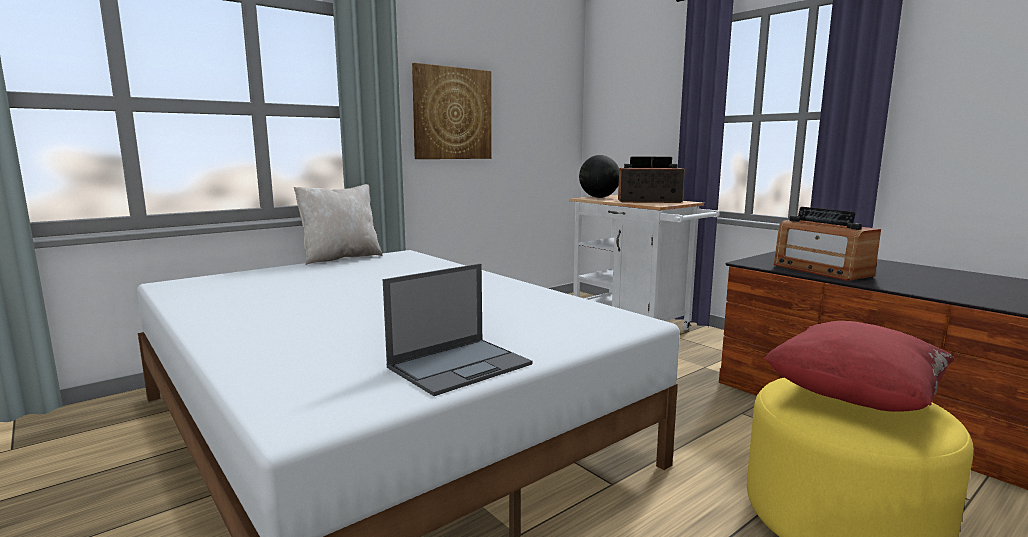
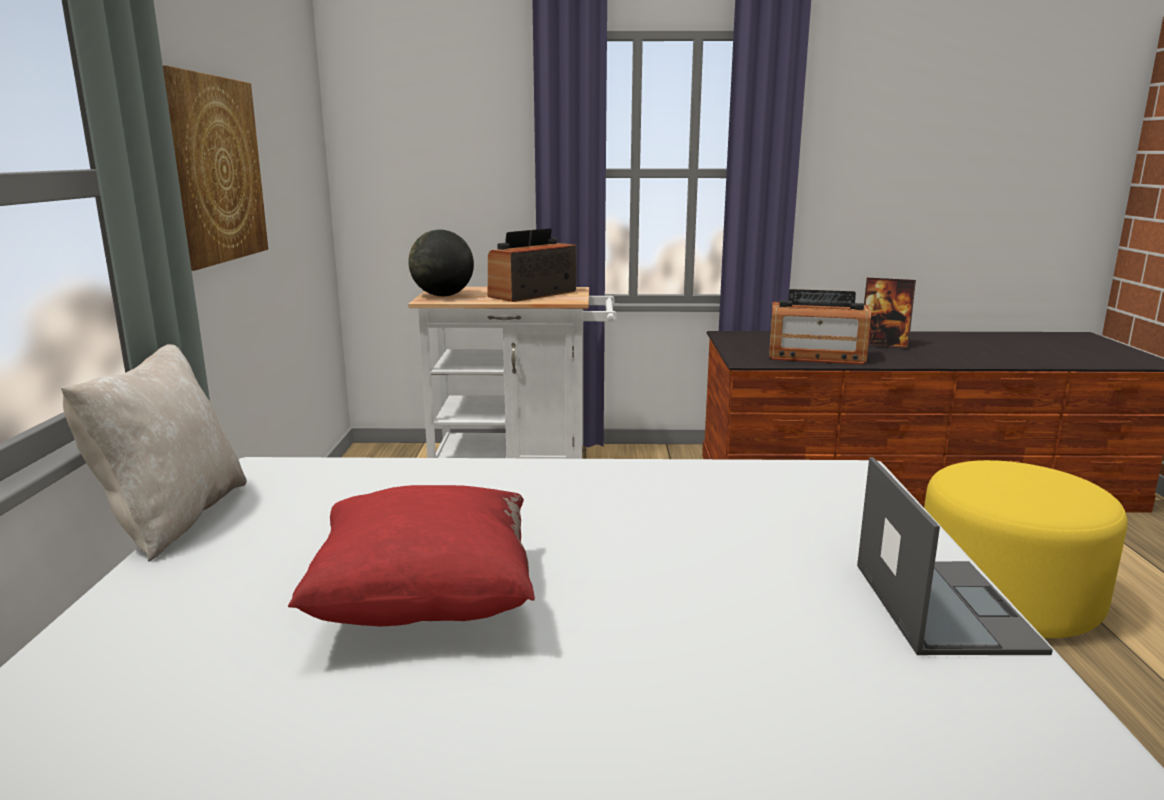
camera: 50 degrees left, 5 degrees up
red pillow [764,321,955,412] -> red pillow moved to [288,485,535,627]
none -> picture frame [864,278,916,348]

